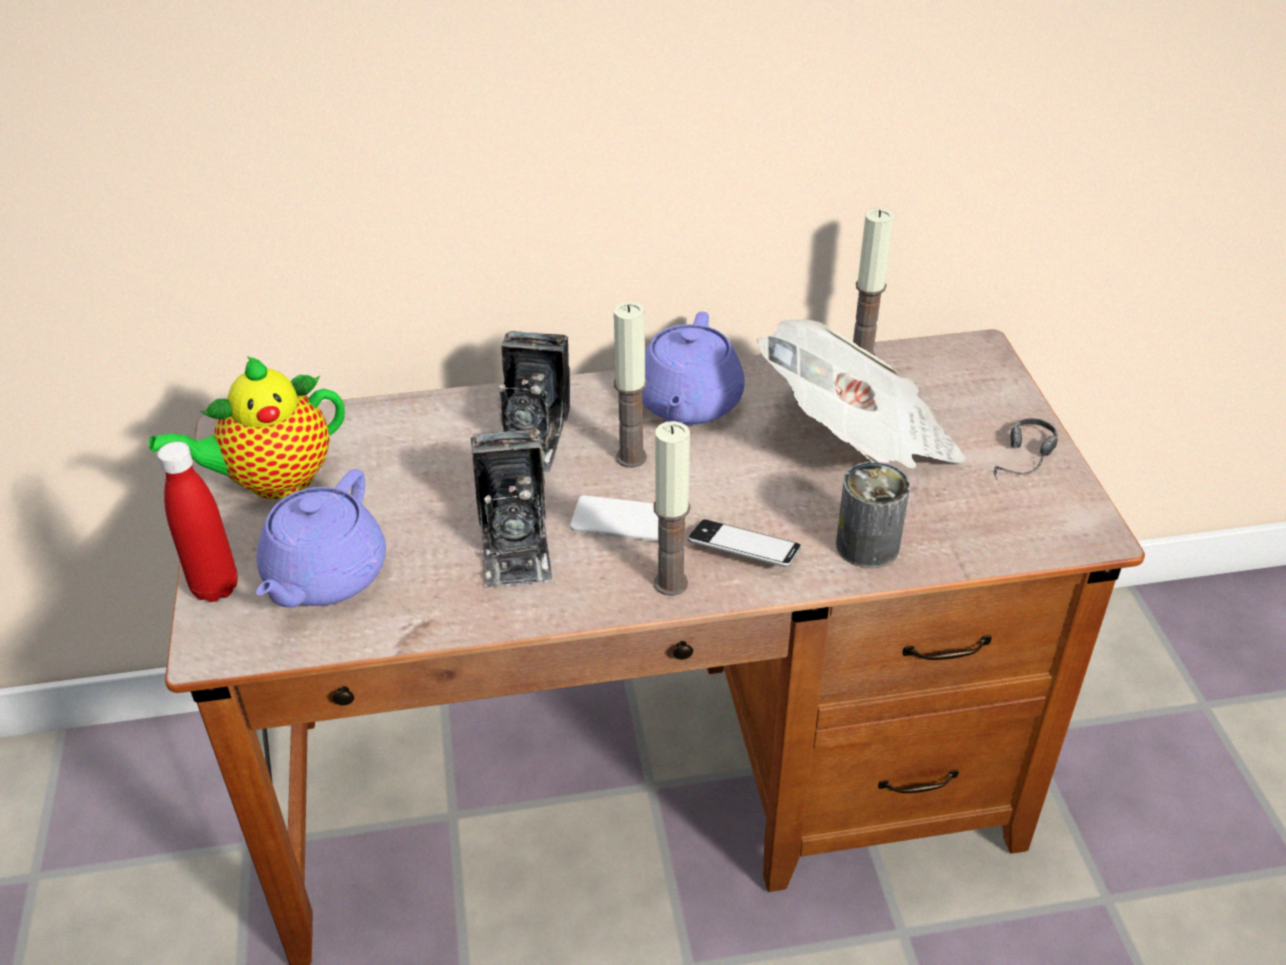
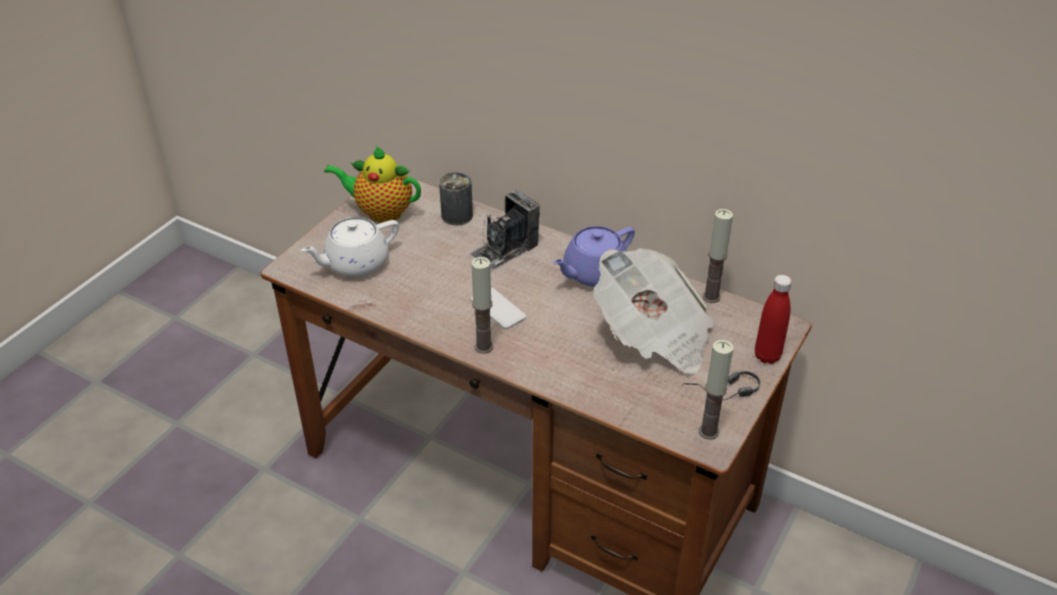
camera: 40 degrees right, 0 degrees up
red bottle [157,442,238,602] -> red bottle moved to [755,275,792,364]
purple teapot [256,469,386,608] -> white teapot [301,217,399,277]
camera [471,428,552,589] -> none
candle [614,302,647,468] -> candle moved to [699,340,733,440]
phone [688,519,801,567] -> none
can [836,462,910,568] -> can moved to [439,172,473,225]

